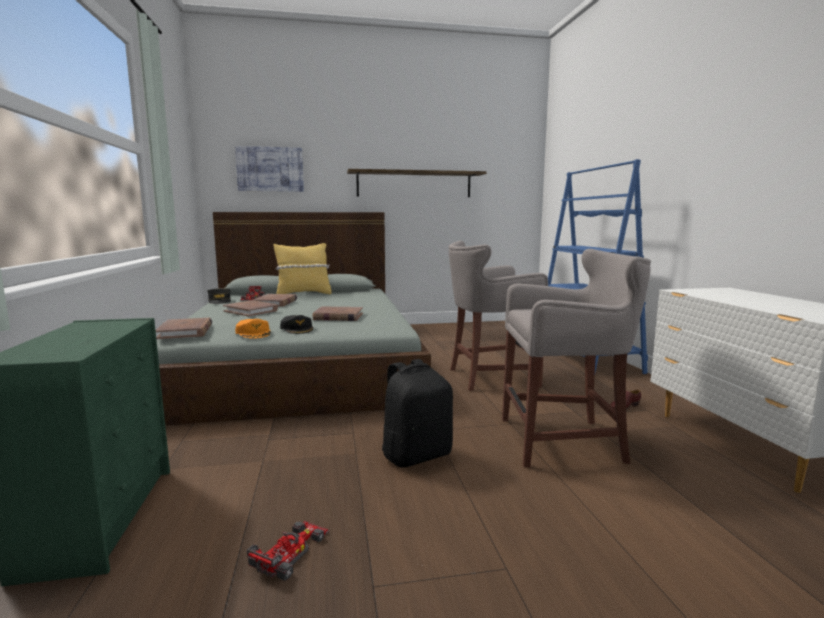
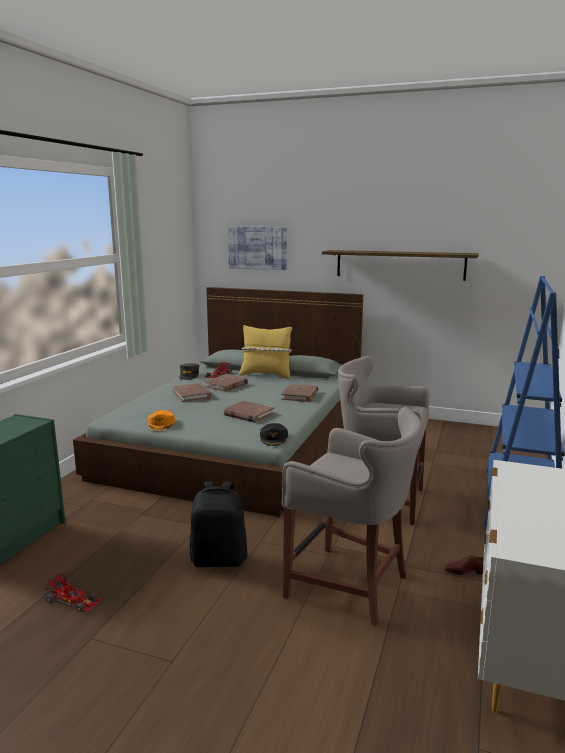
camera: 30 degrees right, 5 degrees up
brown book [156,318,212,339] -> brown book moved to [281,384,319,402]
toy car [247,521,329,581] -> toy car turned 60 degrees clockwise [45,573,102,614]
black cap [280,315,313,334] -> black cap moved to [260,423,288,446]

